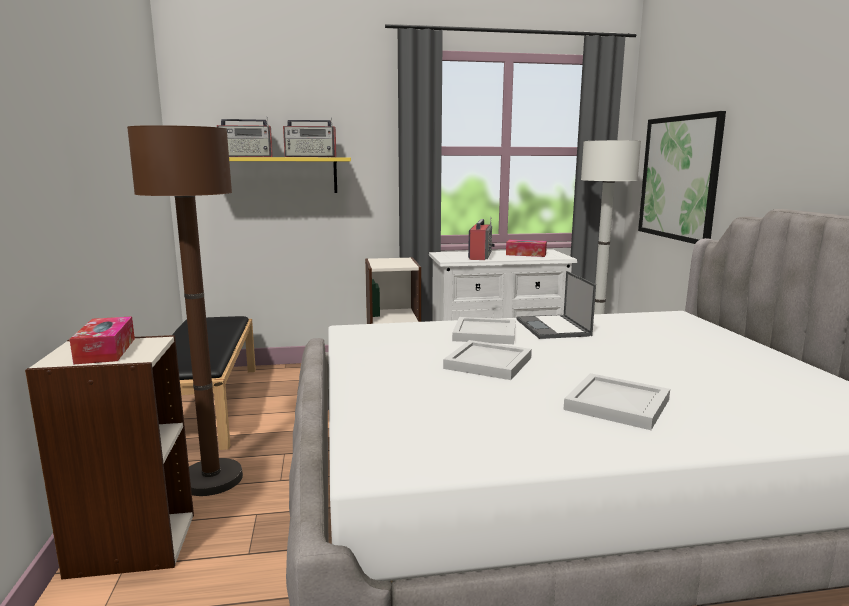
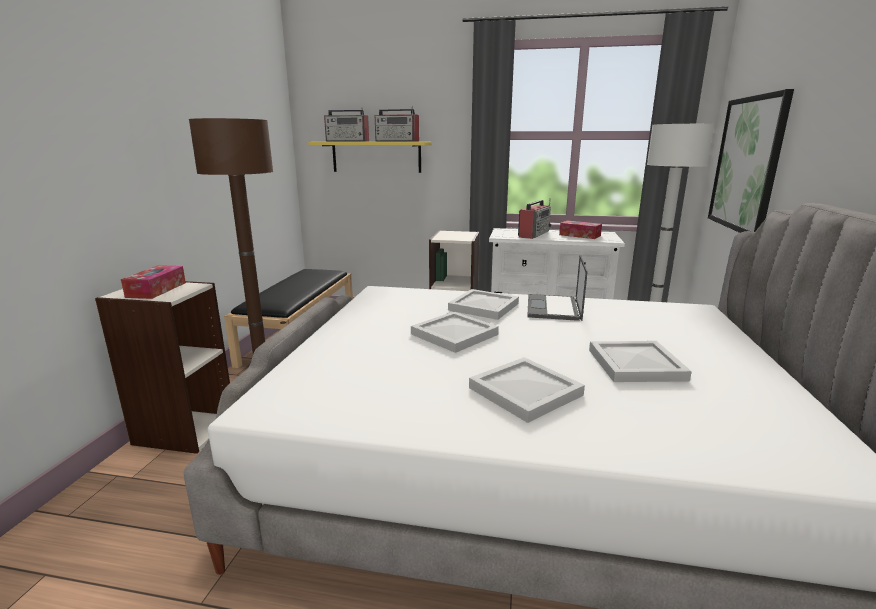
camera: 20 degrees right, 5 degrees up
none -> white tray [589,341,692,382]

